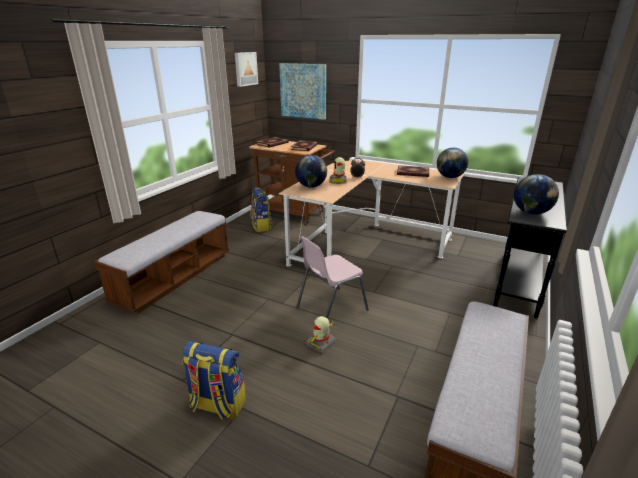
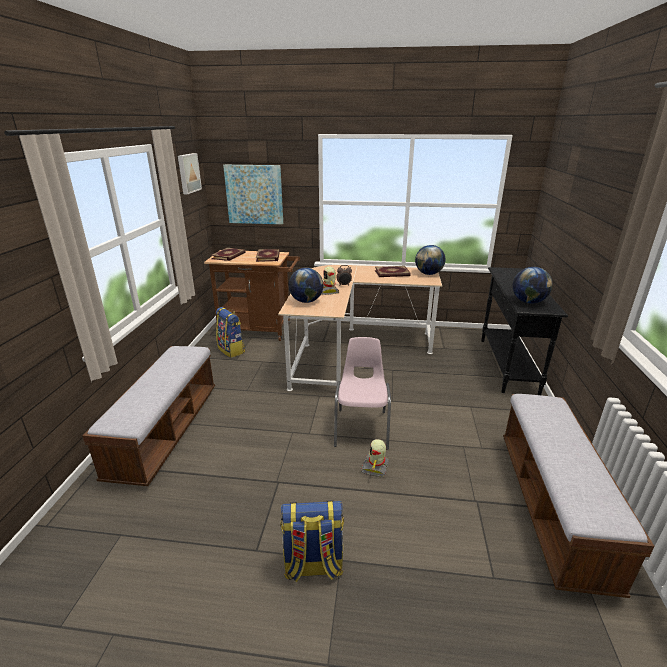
camera: 20 degrees left, 0 degrees up
pink chair [296,236,369,319] -> pink chair turned 150 degrees clockwise [334,337,391,450]

